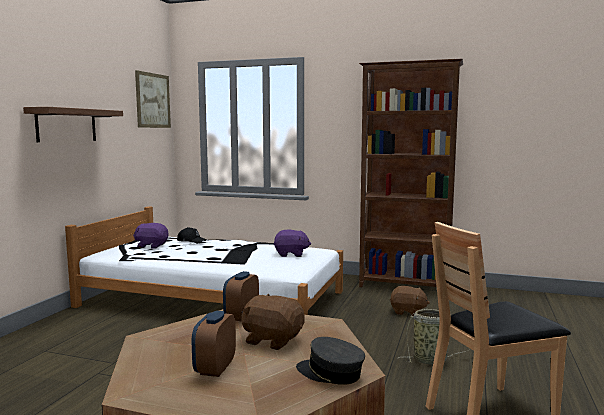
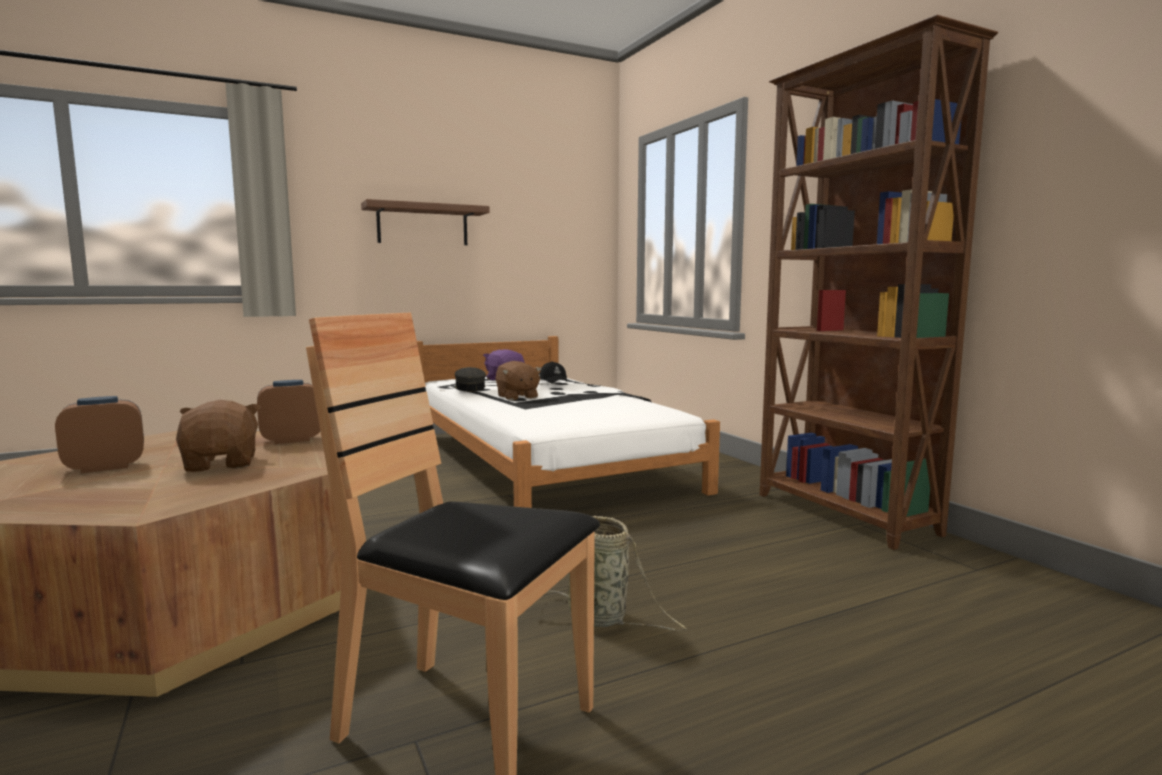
camera: 45 degrees right, 0 degrees up
picture [135,70,171,128] -> none
purple plush toy [274,230,311,257] -> none
grey cap [296,337,365,385] -> grey cap moved to [455,367,486,392]
brown plush toy [390,286,430,316] -> brown plush toy moved to [496,361,542,400]

